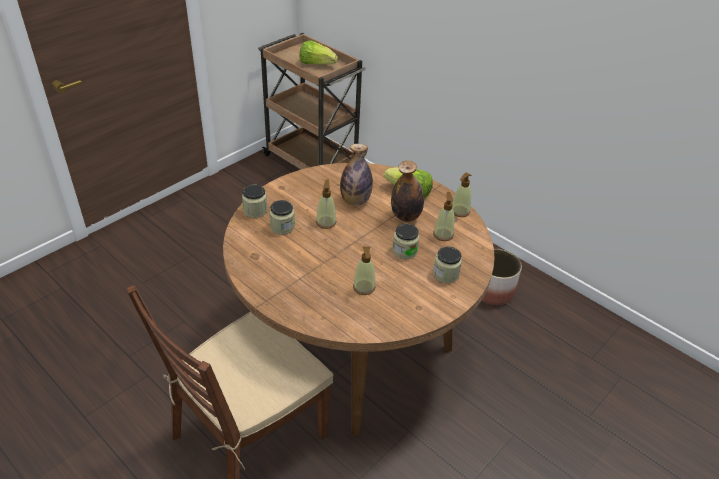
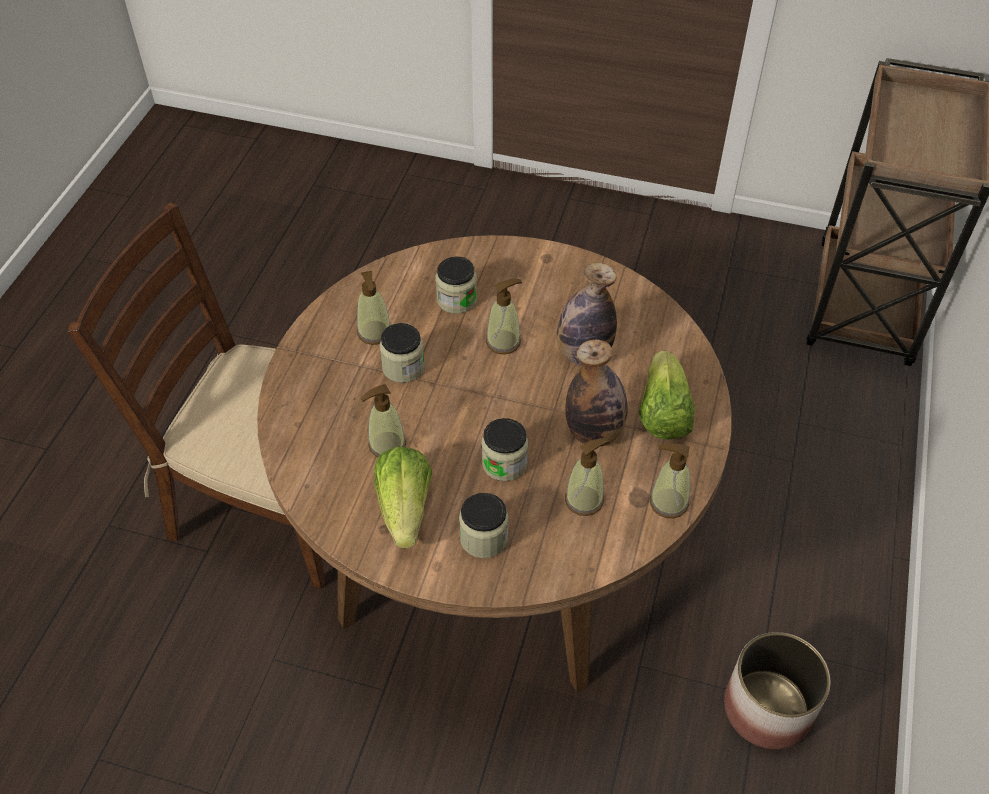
camera: 65 degrees right, 10 degrees up
jar [242,185,267,218] -> jar moved to [380,323,425,383]
lettuce [299,40,338,64] -> lettuce moved to [374,447,432,548]
none -> soap dispenser [357,271,390,345]

